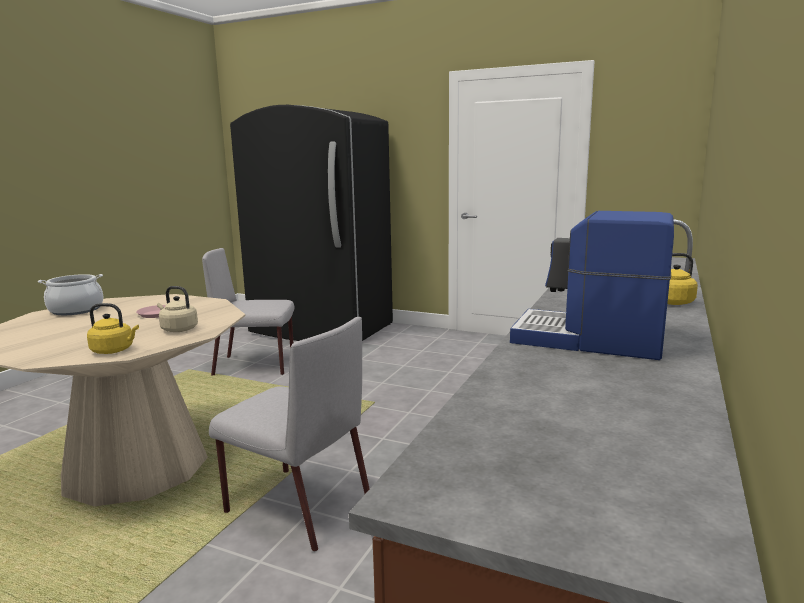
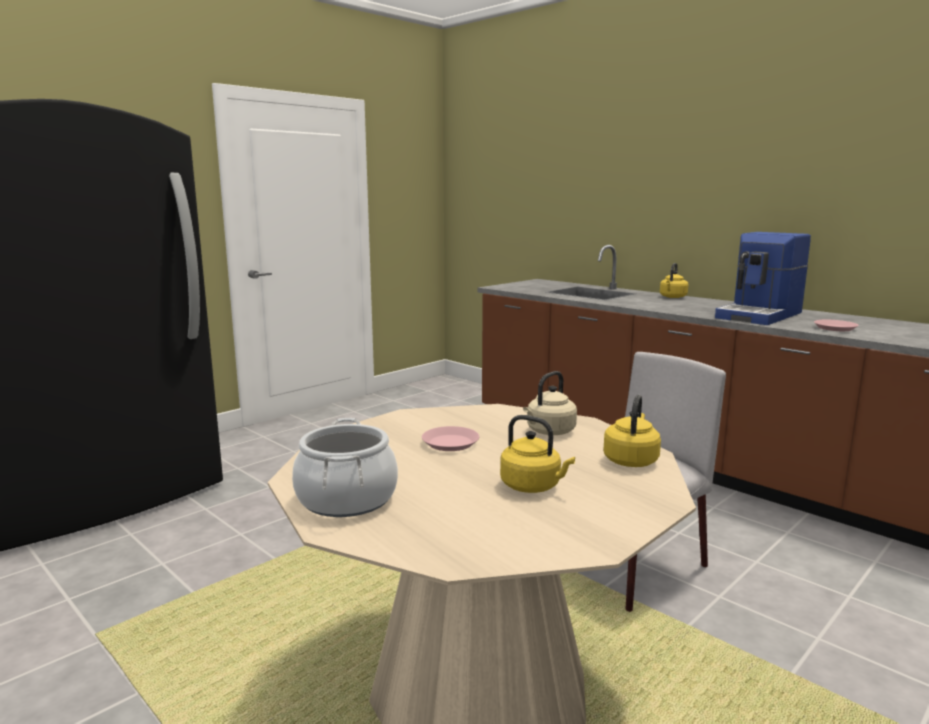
camera: 70 degrees left, 0 degrees up
grey chair [202,248,294,376] -> none
none -> yellow kettle [500,415,575,493]
none -> pink plate [814,320,858,331]

